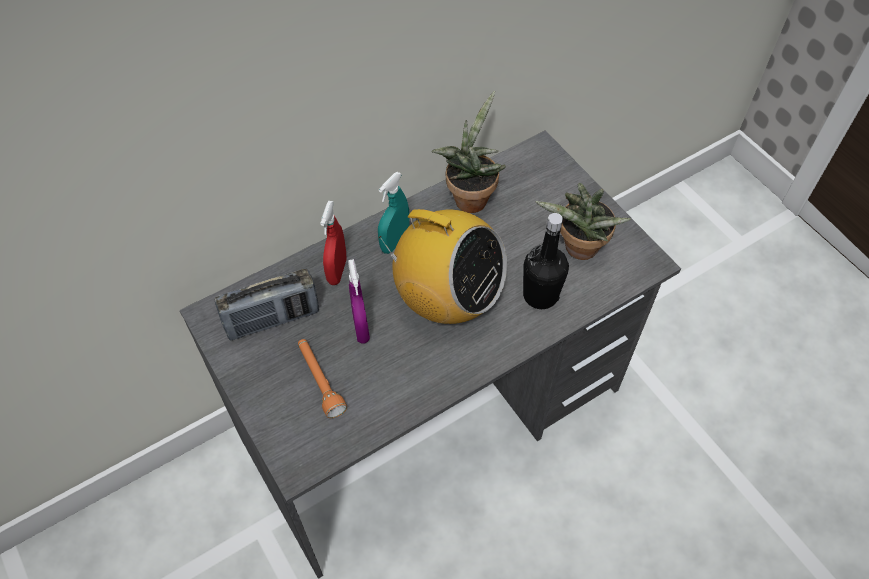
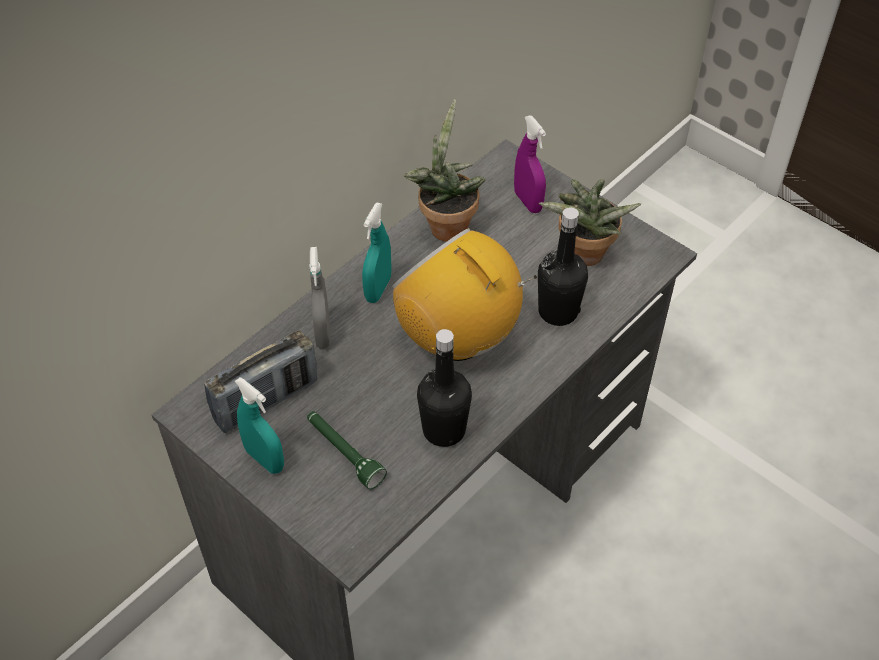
camera: 15 degrees left, 5 degrees down
orange flashlight [298,339,347,418] -> green flashlight [307,411,387,489]
red spray bottle [320,201,346,285] -> grey spray bottle [309,247,330,349]
purple spray bottle [348,259,370,344] -> purple spray bottle moved to [514,115,546,213]
radio [379,209,507,324] -> radio turned 150 degrees counterclockwise [392,228,537,361]
none -> turquoise spray bottle [235,377,284,474]
none -> black bottle [417,329,472,447]

